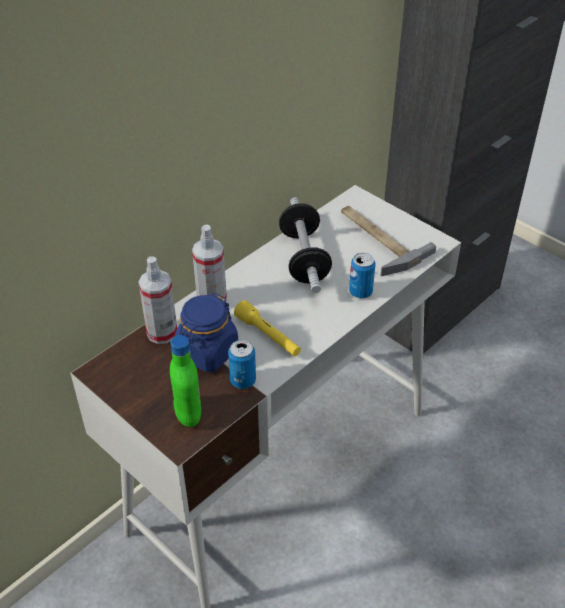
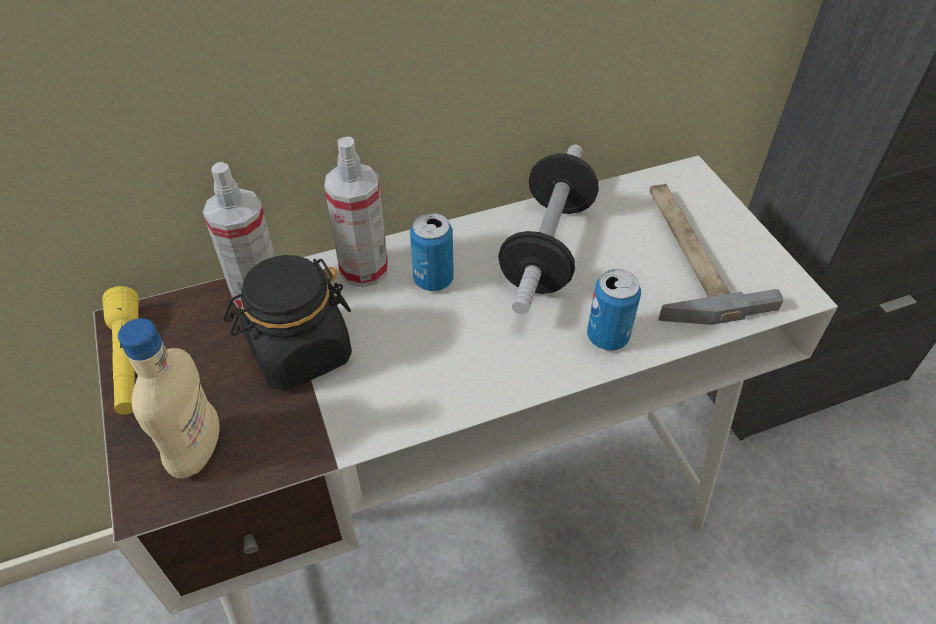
camera: 25 degrees right, 5 degrees up
green bottle [170,335,201,427] -> beige bottle [118,318,219,478]
blue jar [175,293,238,372] -> black jar [224,255,352,390]
can [228,340,256,389] -> can moved to [410,213,454,291]
yellow flashlight [234,300,301,356] -> yellow flashlight moved to [102,286,139,415]

